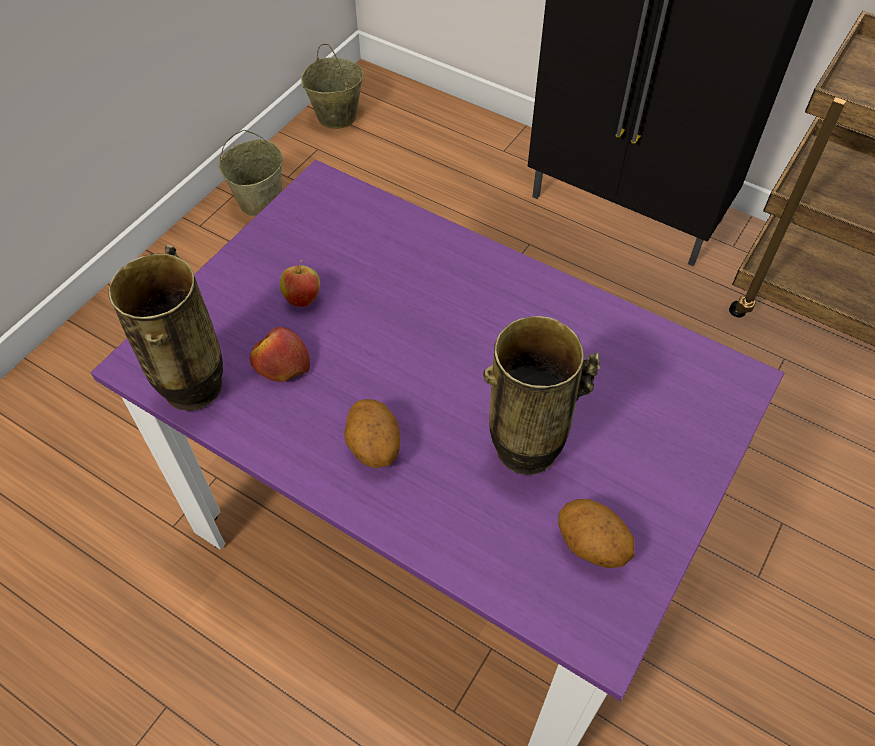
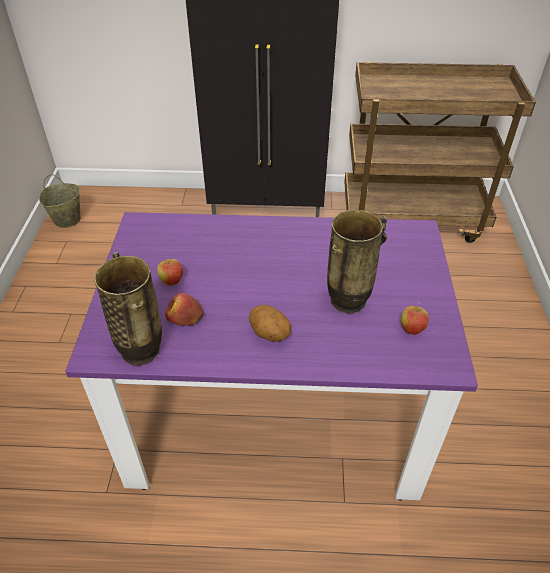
camera: 30 degrees left, 10 degrees down
beige bucket [219,130,283,217] -> none
potato [558,499,635,568] -> apple [401,303,429,335]

